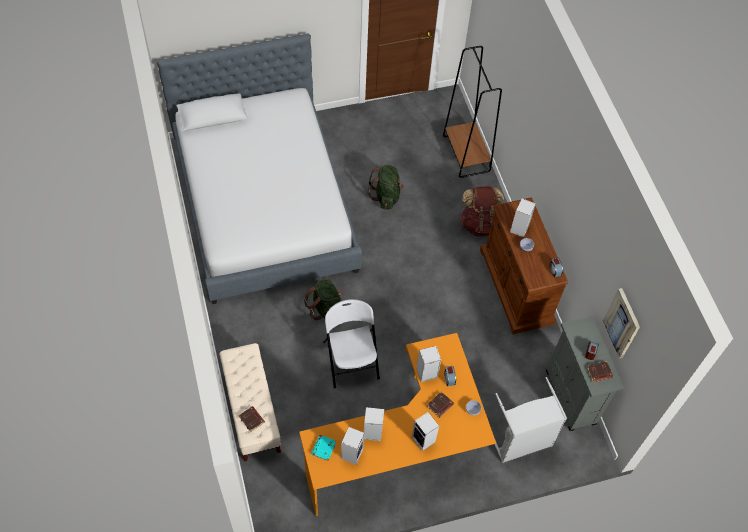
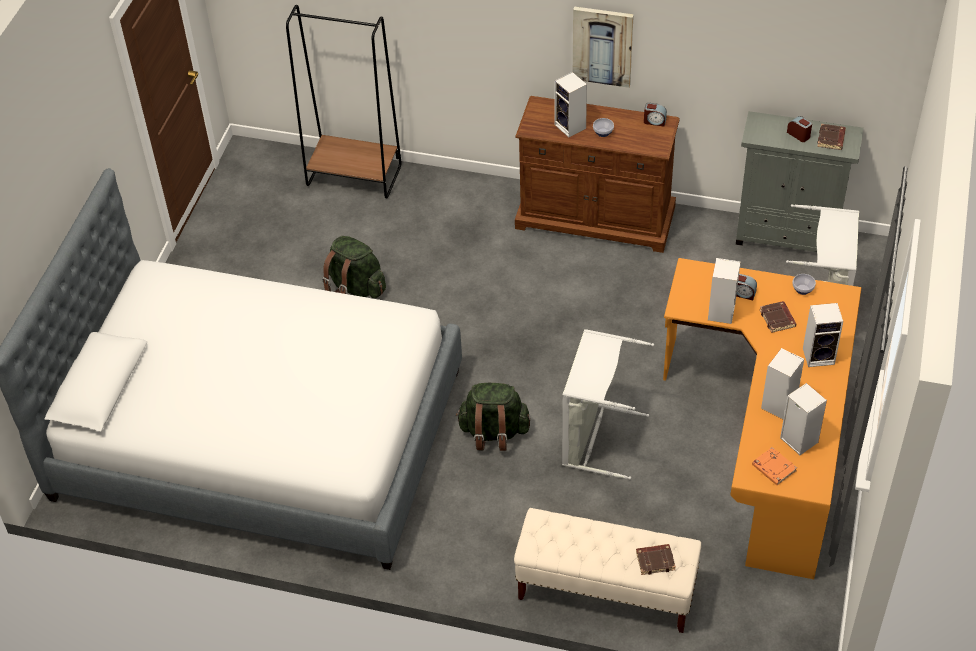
camera: 55 degrees left, 10 degrees down
turquoise book [311,435,336,461] -> orange book [752,447,797,485]
white chair [323,299,380,388] -> grey laundry basket [562,329,654,480]
brown backpack [460,186,504,236] -> none
picture [603,288,640,358] -> picture moved to [573,6,634,88]

